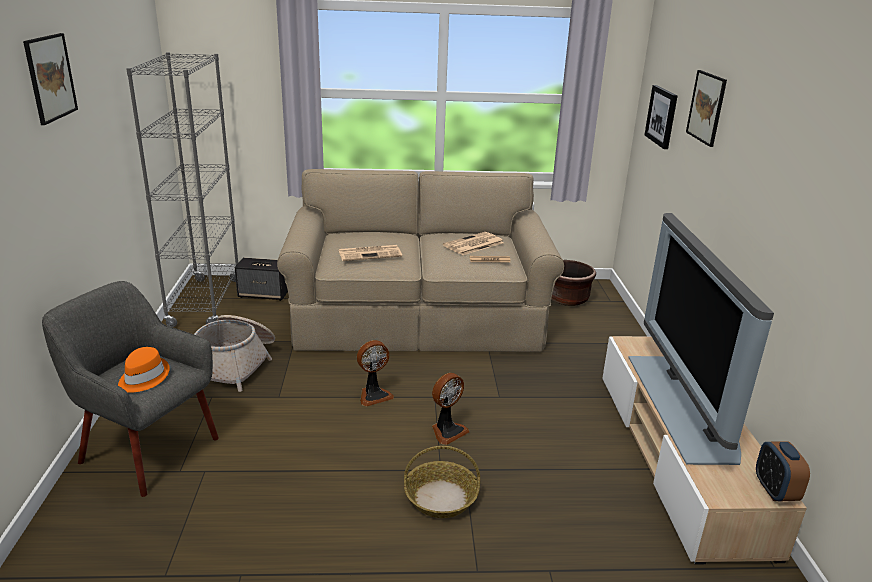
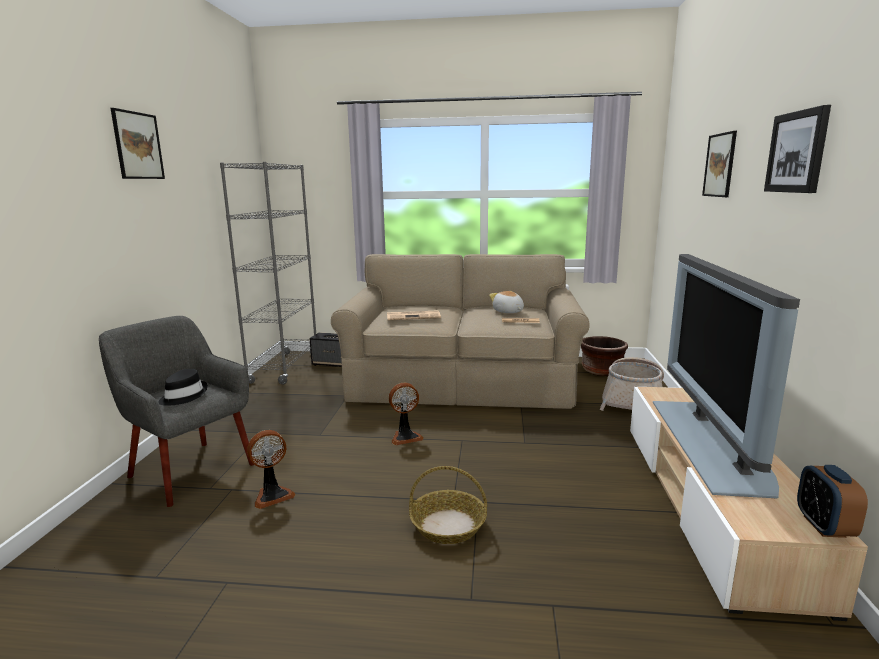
camera: 10 degrees right, 10 degrees down
orange hat [118,347,170,393] -> black hat [158,369,208,406]
basket [194,315,275,392] -> basket moved to [600,357,664,411]
fan [432,373,469,445] -> fan moved to [247,430,296,509]
newspaper [443,232,504,255] -> plush toy [489,291,524,313]
picture [645,85,678,149] -> picture moved to [764,105,831,193]

